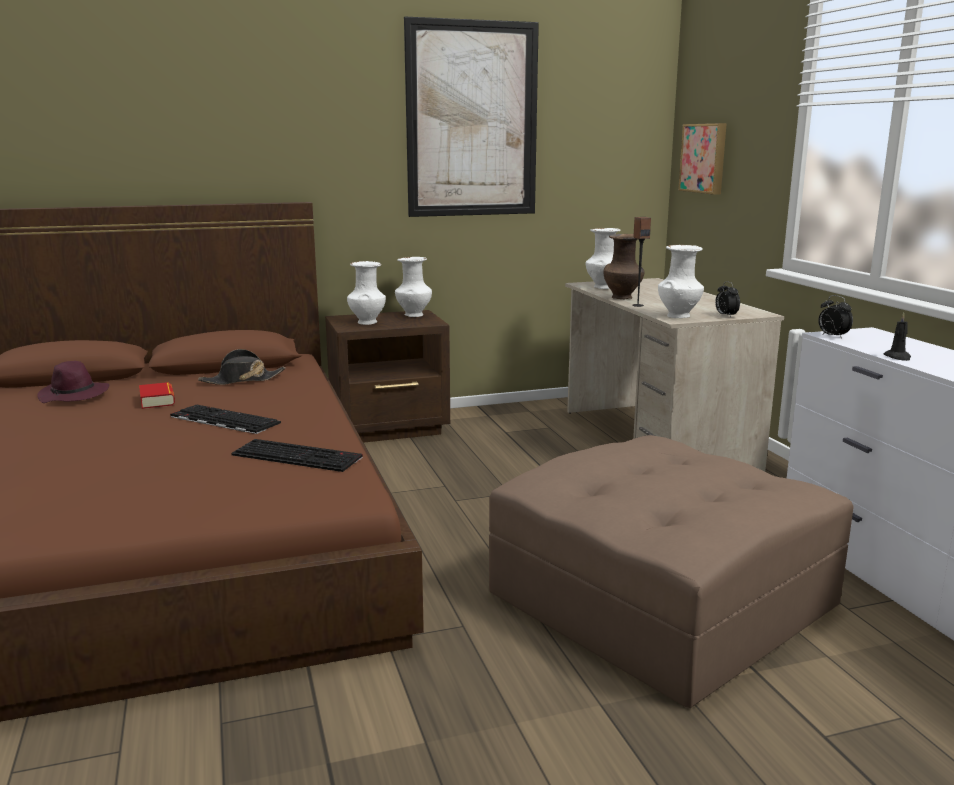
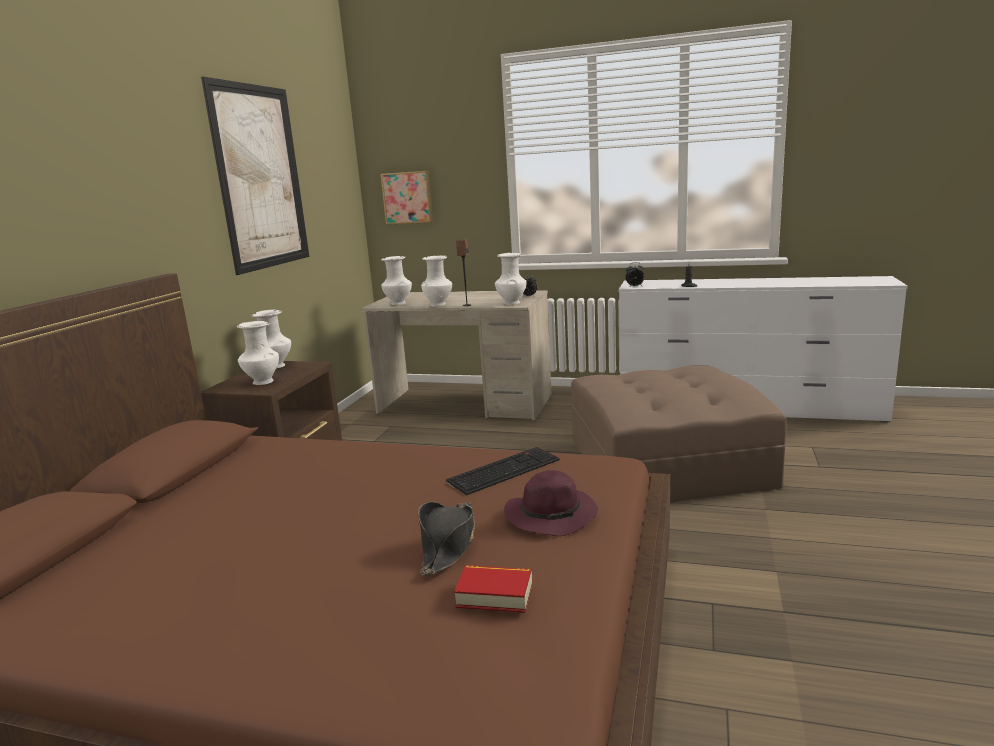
camera: 55 degrees left, 0 degrees up
purple hat [37,361,109,403] -> purple hat moved to [504,470,598,536]
book [139,382,175,409] -> book moved to [454,565,532,613]
keyboard [170,404,281,434] -> none
black hat [198,349,286,385] -> black hat moved to [418,502,475,575]
brown vase [603,234,645,299] -> white vase [421,255,452,306]

